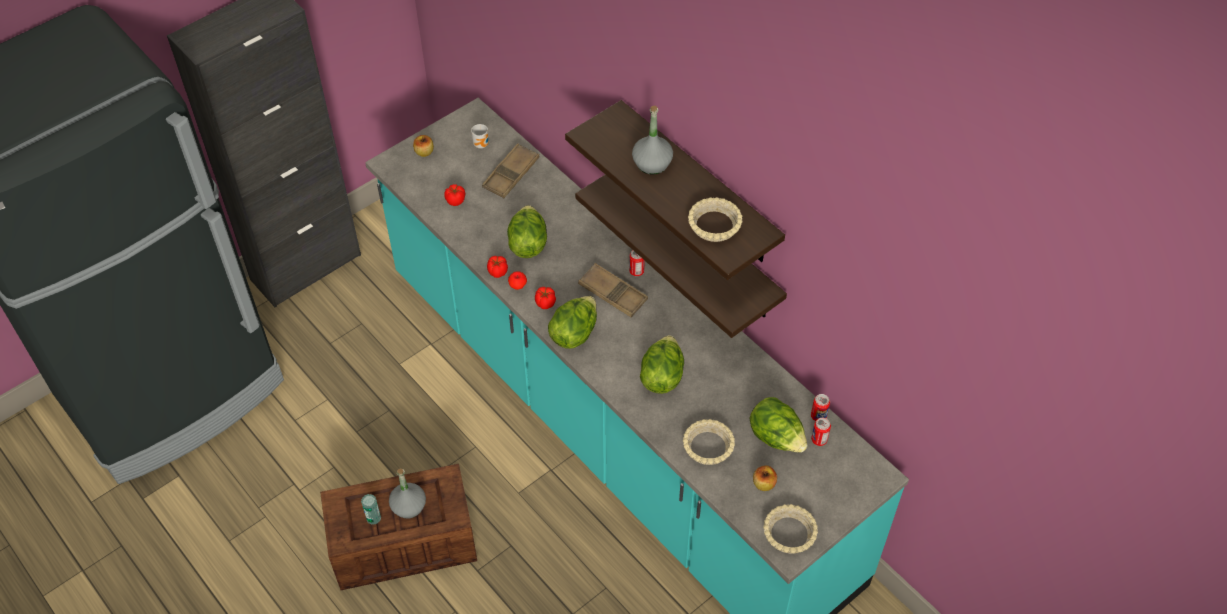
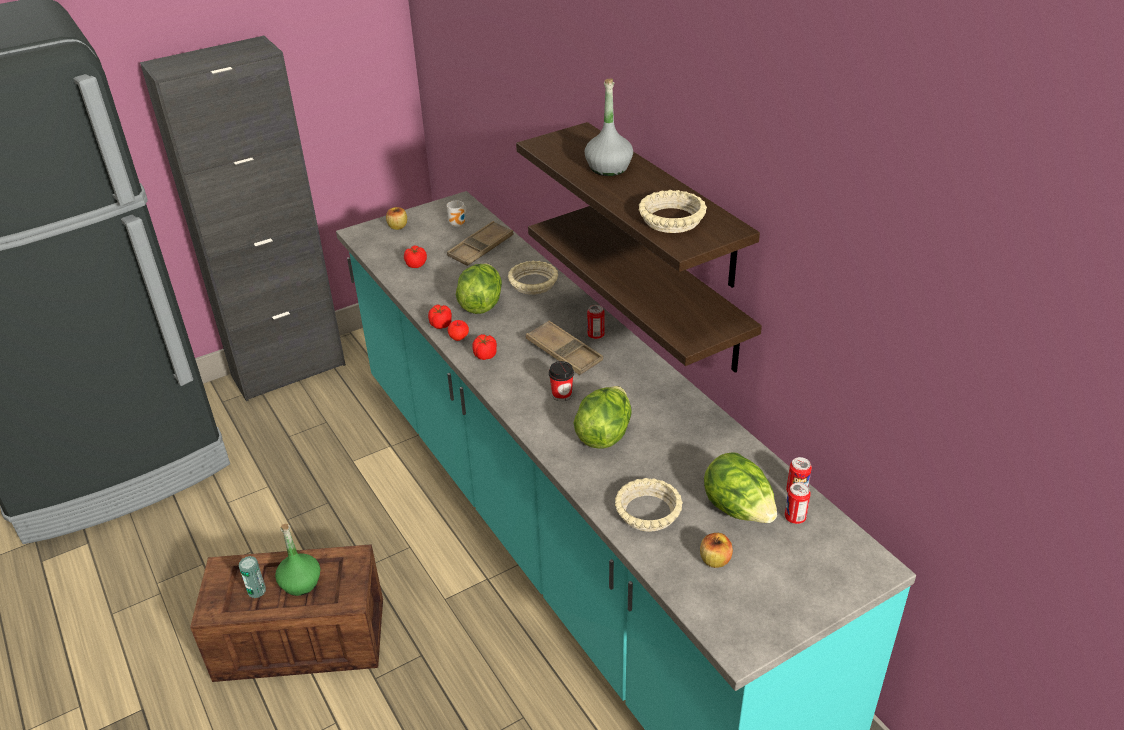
camera: 10 degrees right, 15 degrees down
grey bottle [389,469,426,519] -> green bottle [275,524,320,596]
lettuce [548,296,597,349] -> none
beige bowl [763,504,818,554] -> beige bowl moved to [508,261,558,295]
none -> cup [549,361,574,402]

